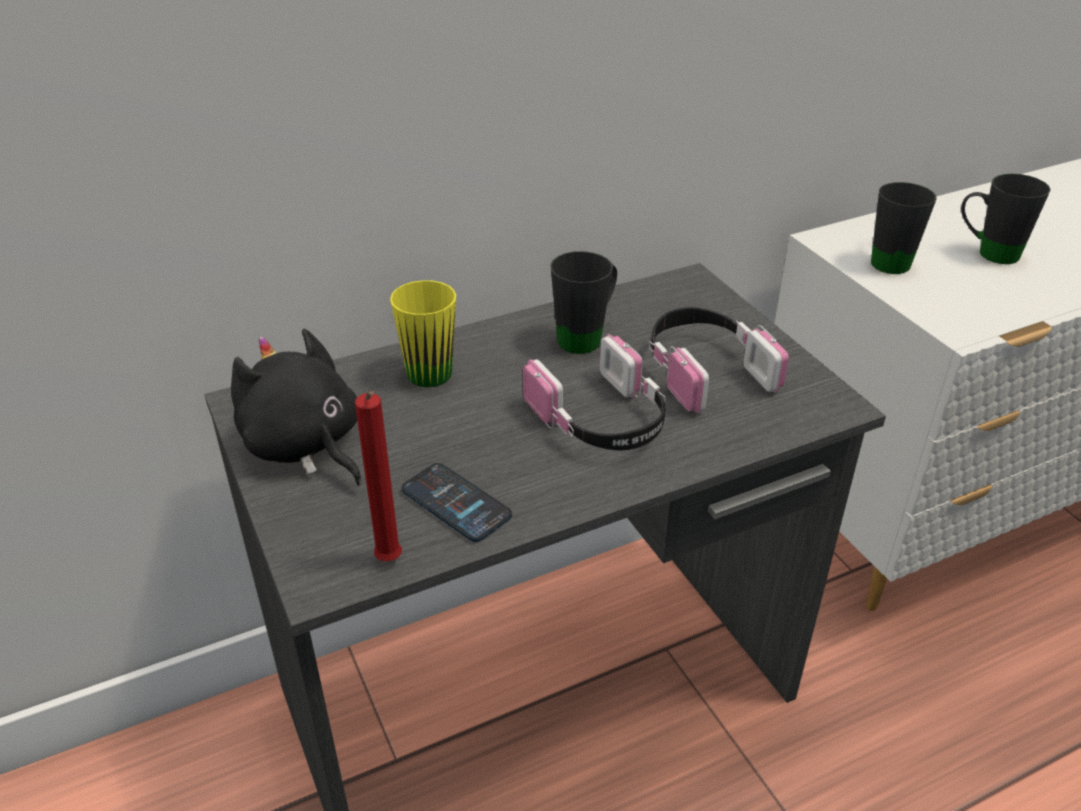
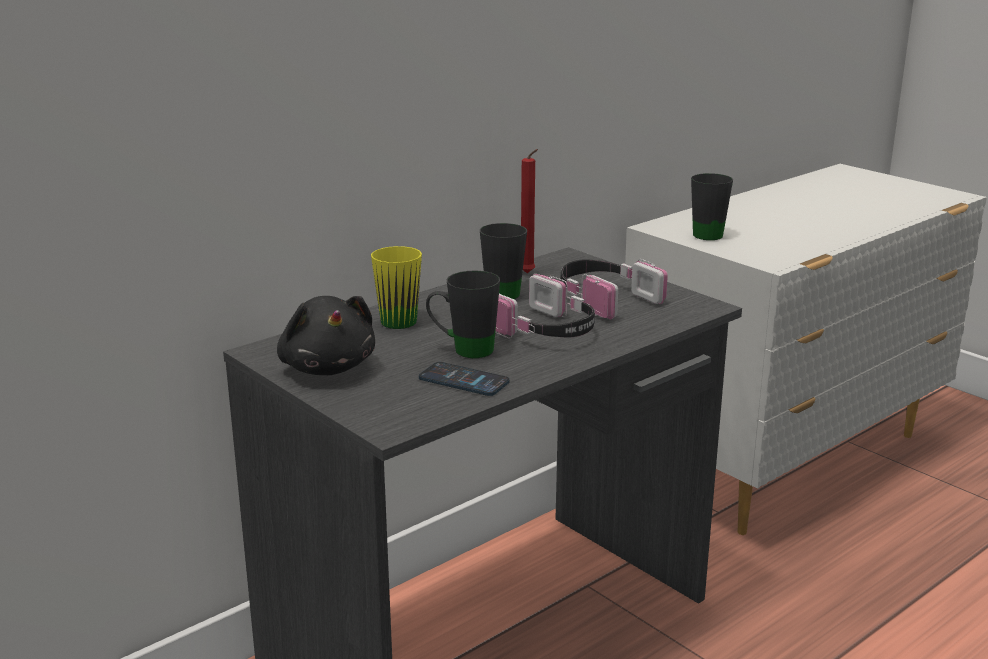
camera: 15 degrees left, 15 degrees down
black plush toy [231,328,362,486] -> black plush toy turned 150 degrees counterclockwise [277,296,375,375]
red candle [355,391,402,561] -> red candle moved to [521,149,538,273]
black mug [961,174,1051,264] -> black mug moved to [426,271,500,358]

